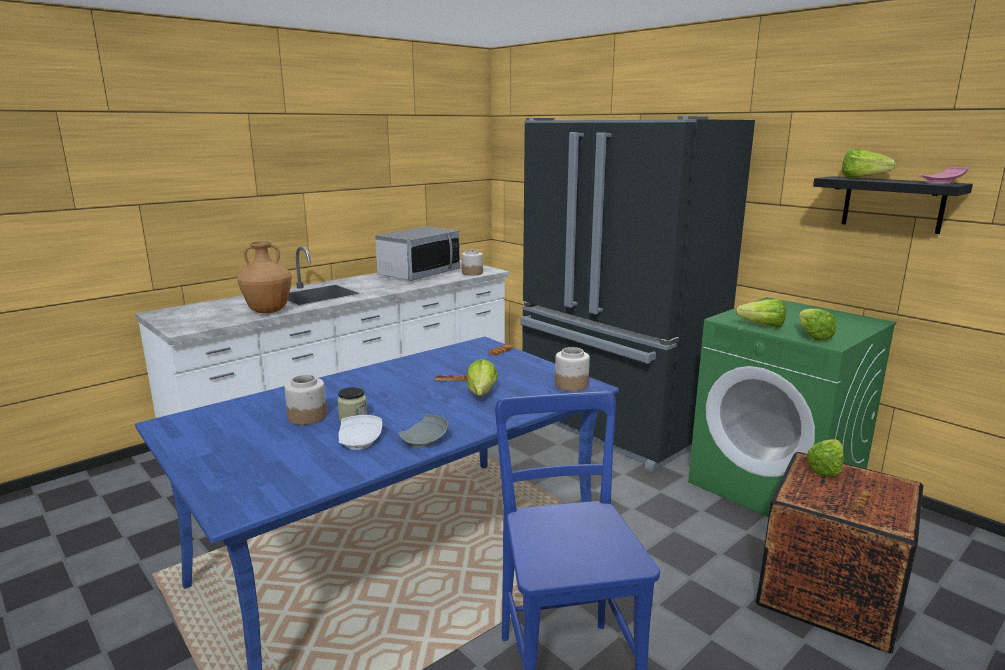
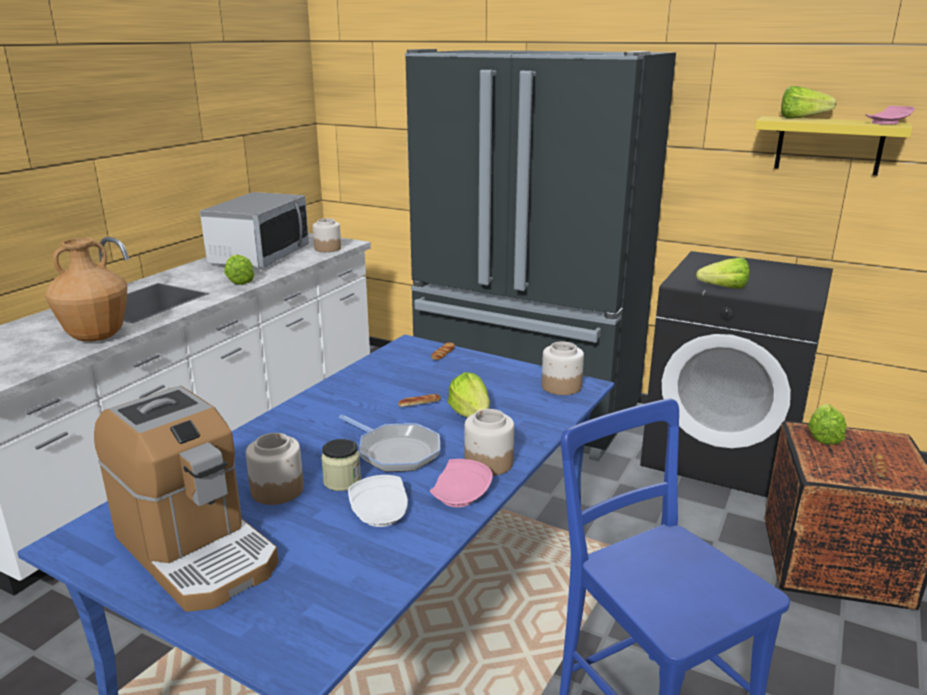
camera: 20 degrees left, 5 degrees up
grey plate [399,414,448,448] -> pink plate [430,459,493,507]
green washing machine [688,297,896,517] -> black washing machine [640,251,833,498]
lettuce [799,308,836,341] -> lettuce moved to [224,255,255,285]
black shelf [813,176,973,234] -> yellow shelf [755,116,913,176]
none -> coffee machine [94,386,278,612]
none -> frying pan [339,415,440,472]
none -> jar [464,409,514,476]

